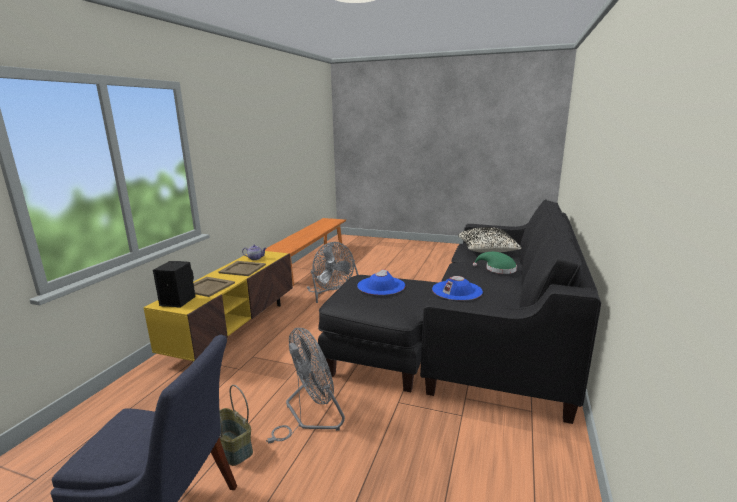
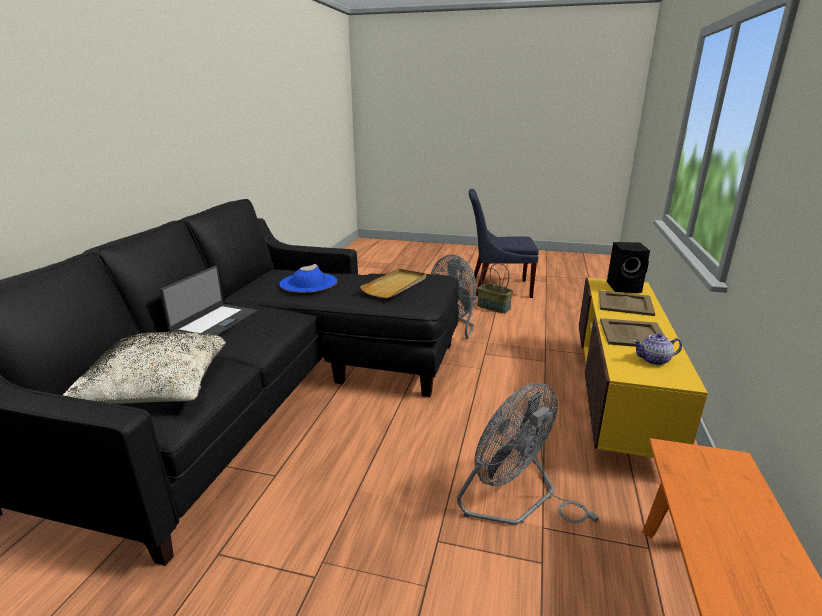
camera: 175 degrees right, 5 degrees up
blue hat [357,269,405,295] -> beige tray [360,269,426,298]
green hat [473,252,517,274] -> laptop [160,266,257,336]

